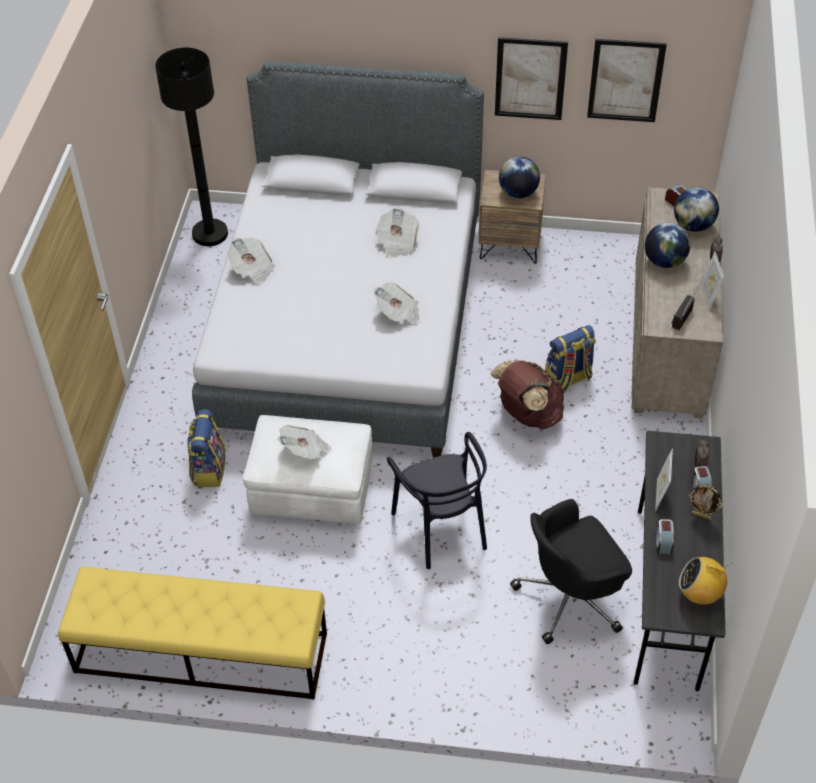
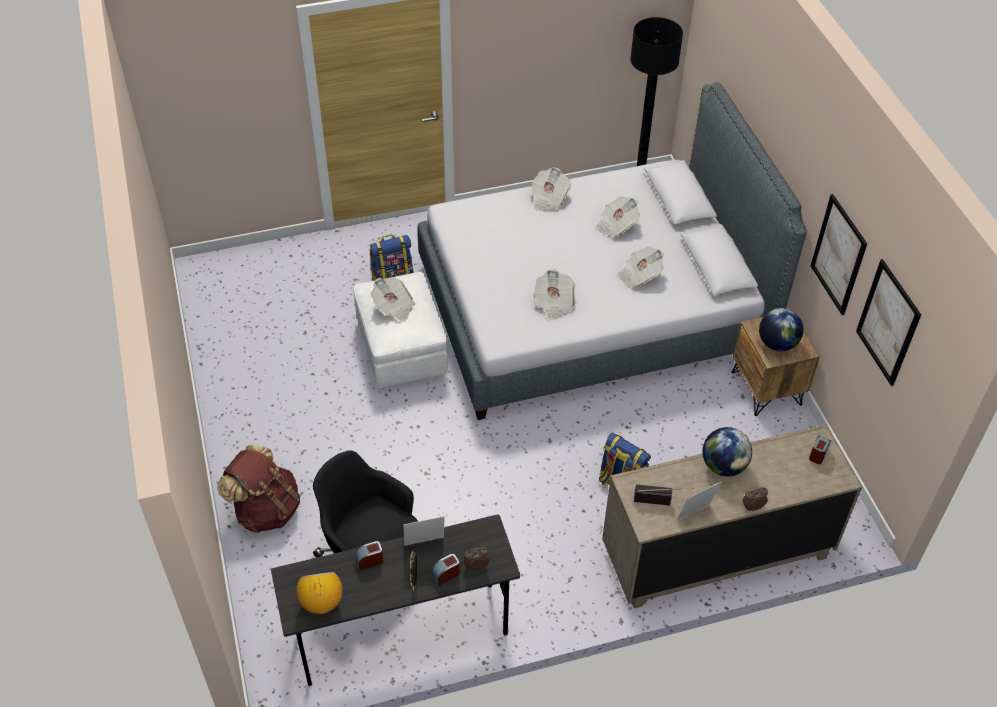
camera: 65 degrees right, 0 degrees up
yellow bench [58,567,327,699] -> none
black chair [387,432,487,569] -> none
brown backpack [490,360,565,429] -> brown backpack moved to [217,445,300,533]
globe [674,187,719,232] -> none
none -> newspaper [595,196,640,238]

